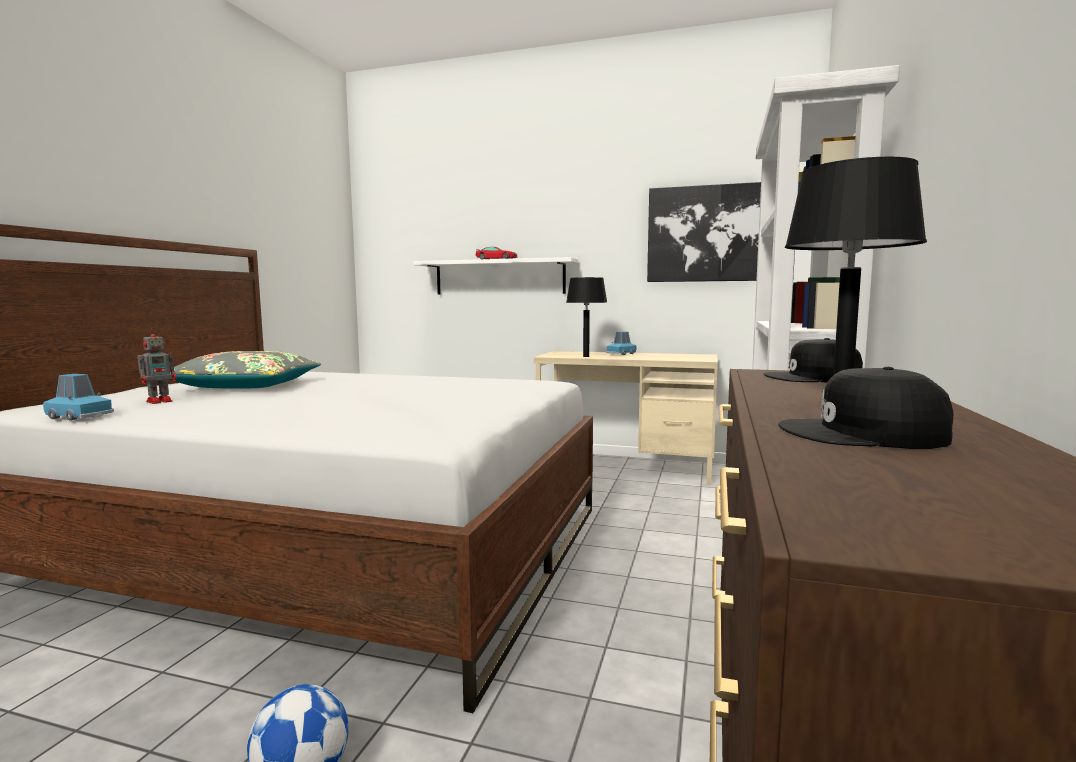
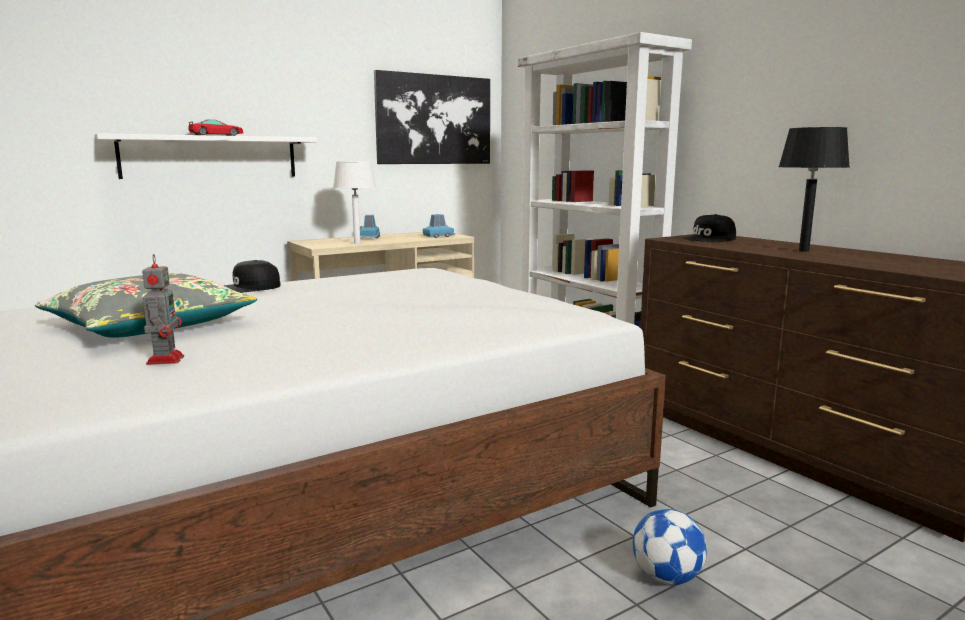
camera: 50 degrees left, 5 degrees up
blue toy car [43,374,114,420] -> blue toy car moved to [423,214,455,238]
black table lamp [566,277,607,357] -> white table lamp [333,161,376,244]
black cap [778,367,953,449] -> black cap moved to [224,260,280,293]

